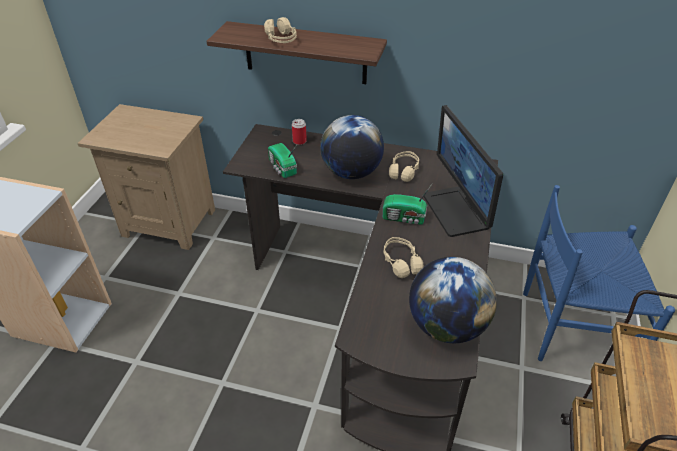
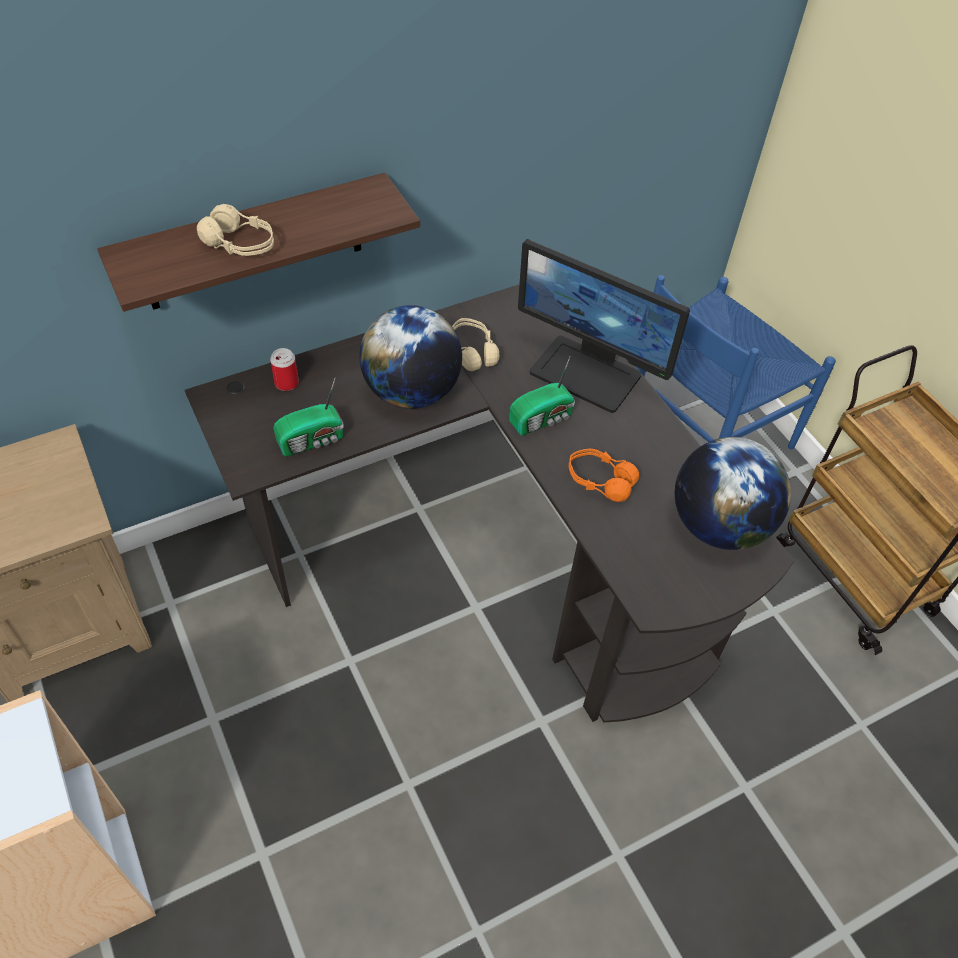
camera: 45 degrees left, 10 degrees up
radio [268,143,297,178] -> radio turned 45 degrees counterclockwise [273,379,344,457]
beige headphones [384,237,423,278] -> orange headphones [568,449,639,502]

